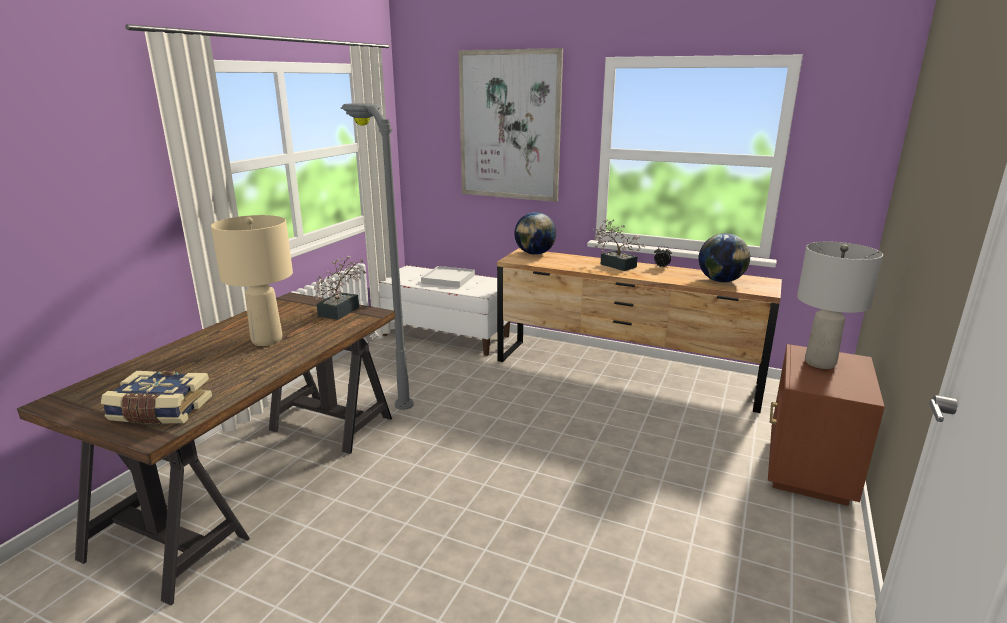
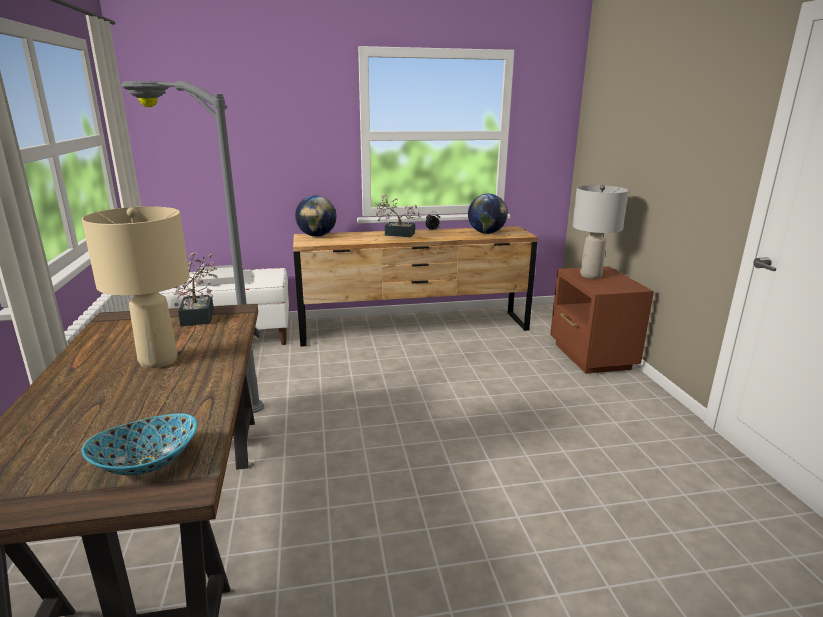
camera: 35 degrees left, 0 degrees up
book [101,371,212,423] -> bowl [82,413,198,475]
picture [458,48,563,202] -> none

